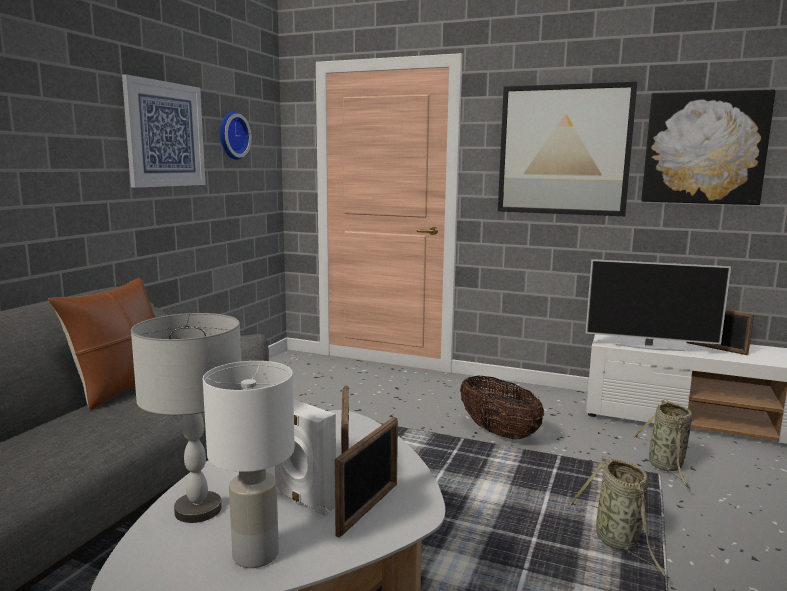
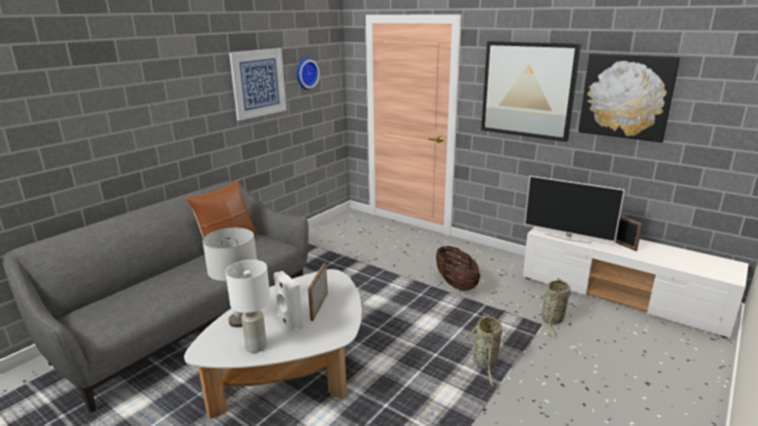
camera: 15 degrees right, 10 degrees up
picture frame [335,417,398,538] -> none

